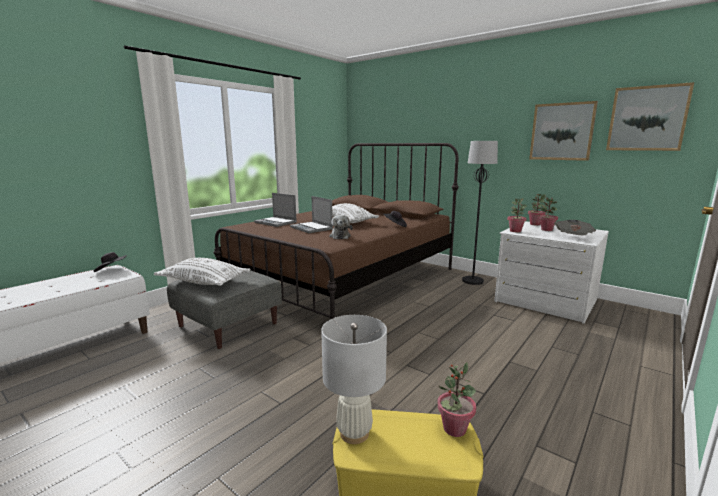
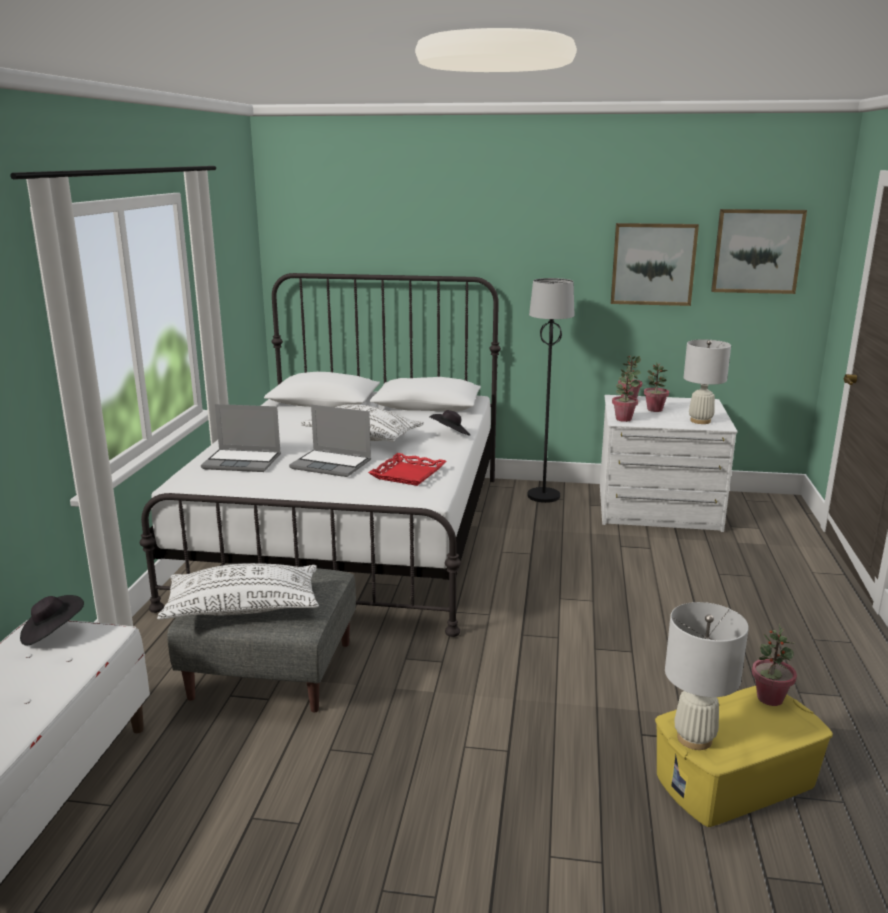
camera: 30 degrees left, 5 degrees up
brown bed [213,143,459,320] -> white bed [140,273,501,637]
plush toy [329,215,353,239] -> red tray [368,453,446,486]
newspaper [554,220,596,235] -> white table lamp [684,339,731,424]

